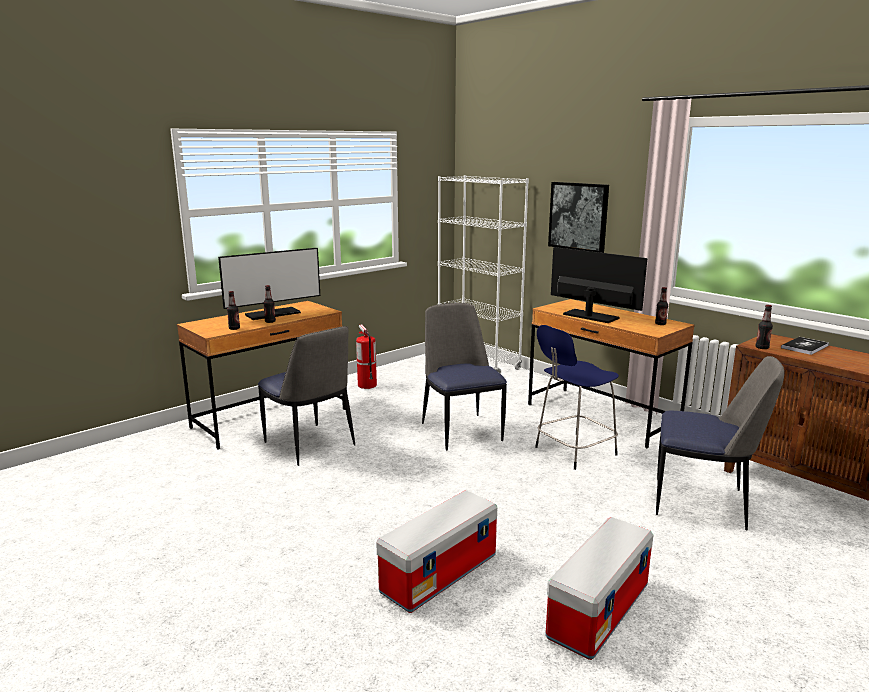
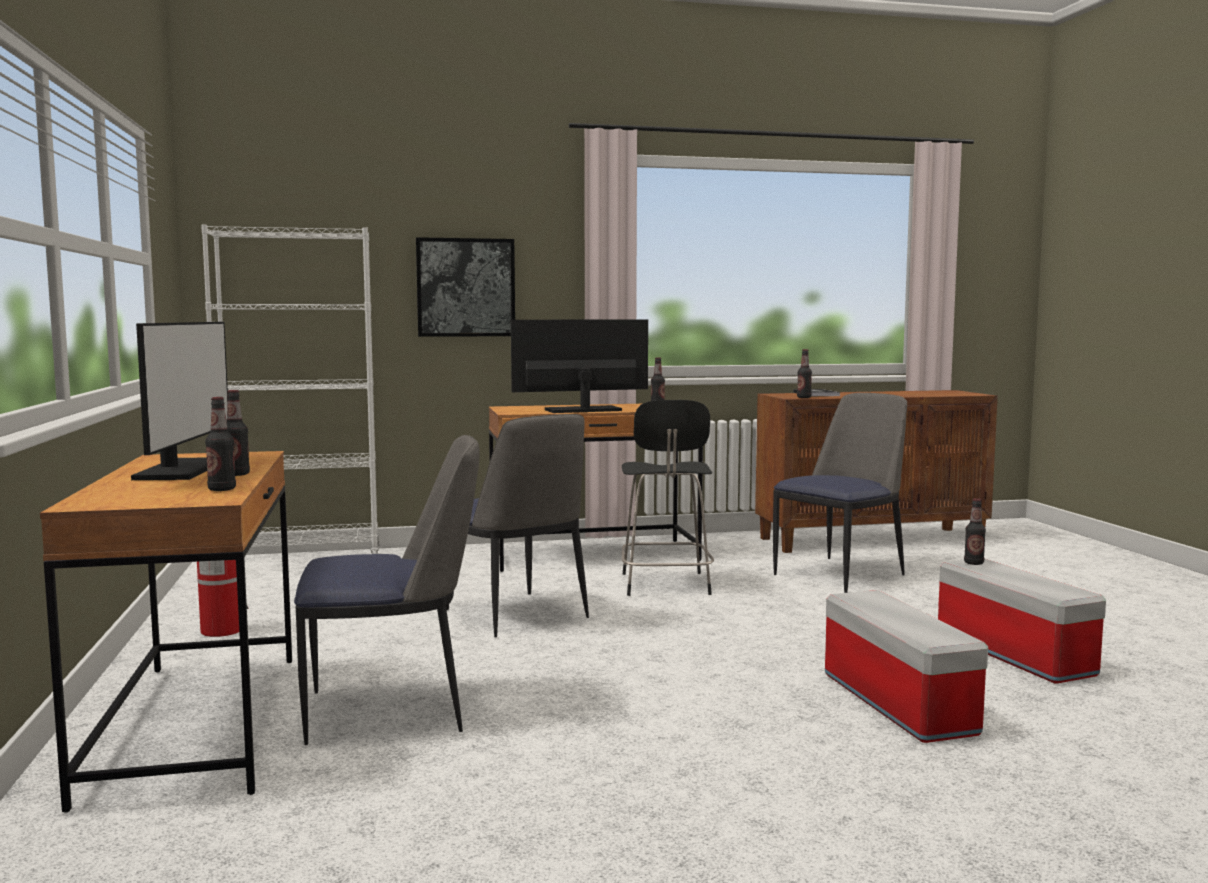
camera: 60 degrees left, 10 degrees down
chair [422,303,507,450] -> chair turned 135 degrees counterclockwise [446,414,589,637]
blue stool [535,325,619,470] -> black stool [622,400,714,596]
none -> bottle [964,498,986,565]

